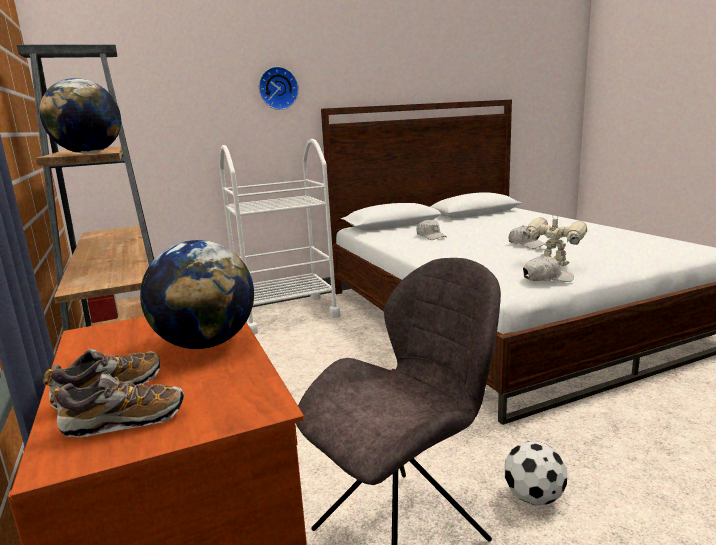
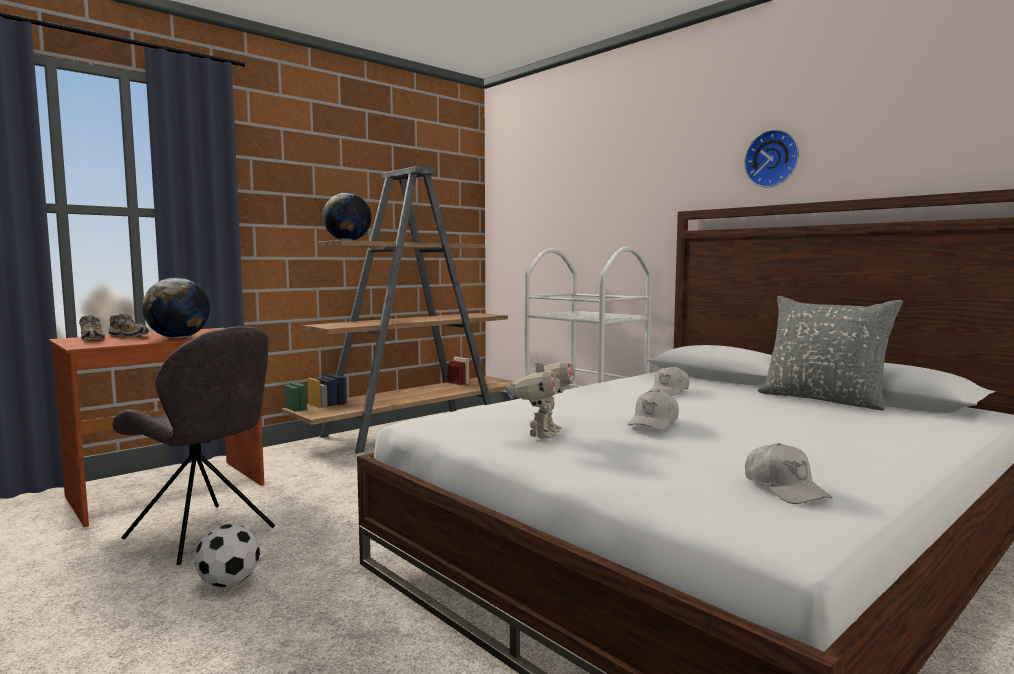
camera: 70 degrees right, 10 degrees down
wall clock [259,66,299,110] -> wall clock moved to [744,129,799,187]
white cap [523,256,574,282] -> white cap moved to [745,443,833,504]
none -> grey pillow [758,296,903,411]

